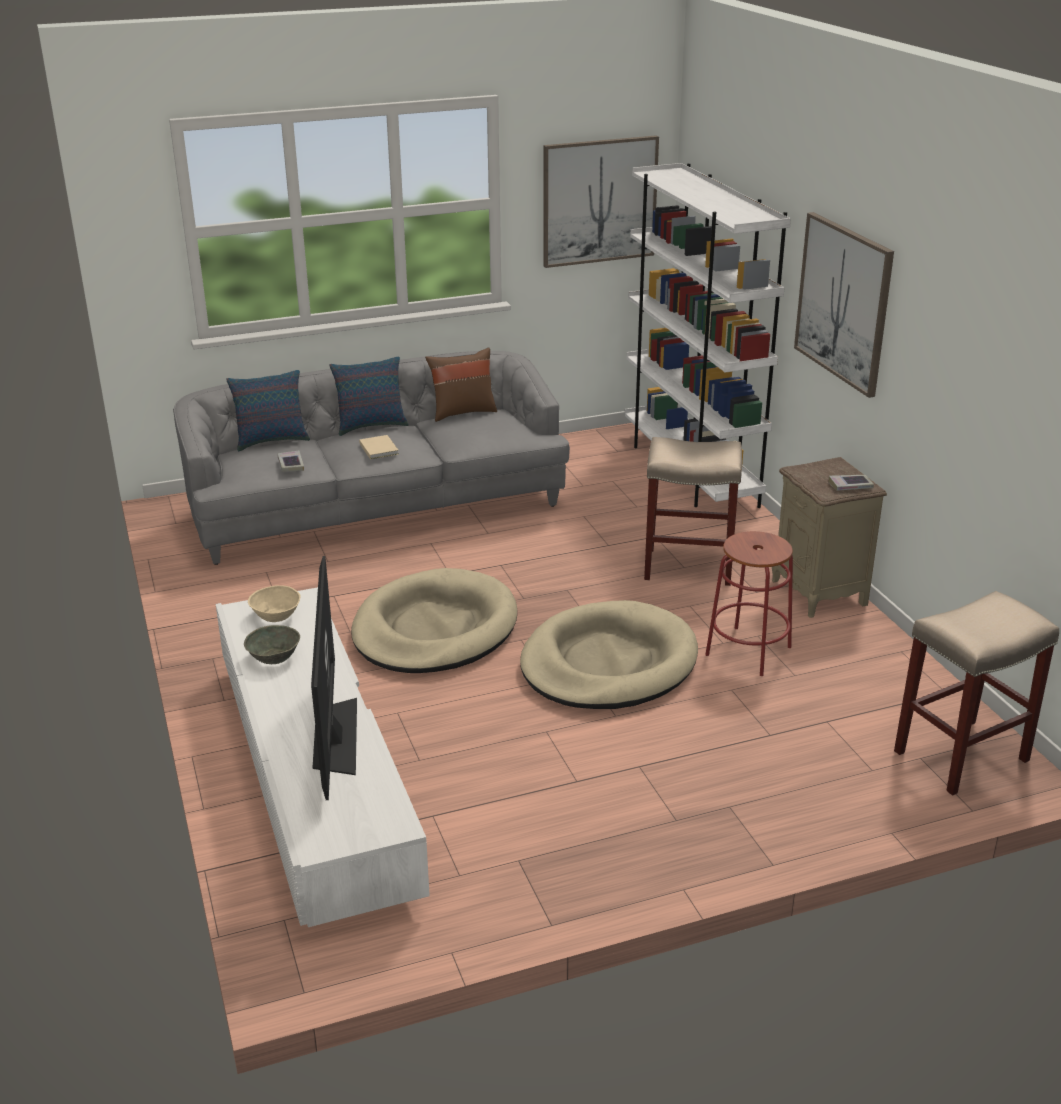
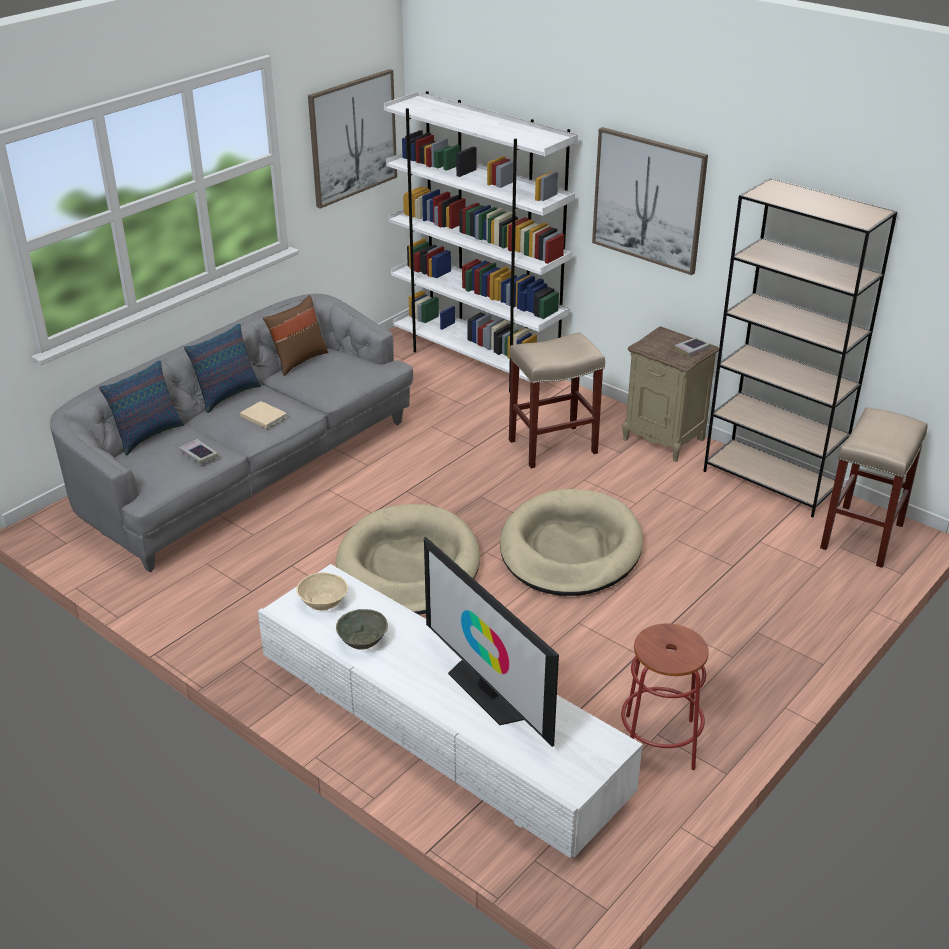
camera: 30 degrees left, 5 degrees up
red stool [705,531,793,676] -> red stool moved to [621,624,709,770]
none -> beige bookcase [704,178,898,517]

